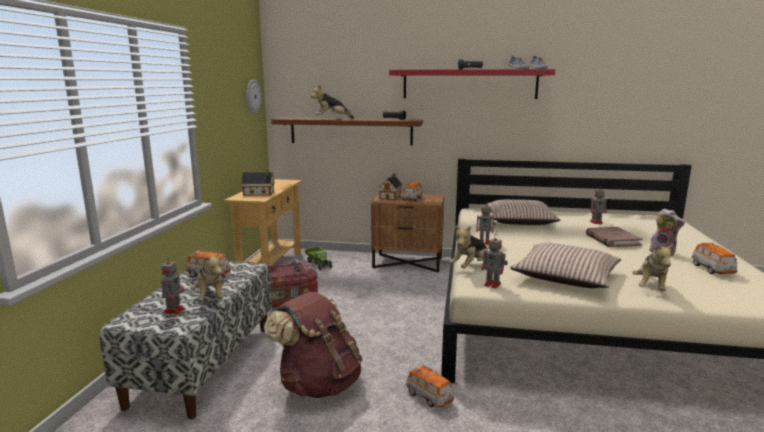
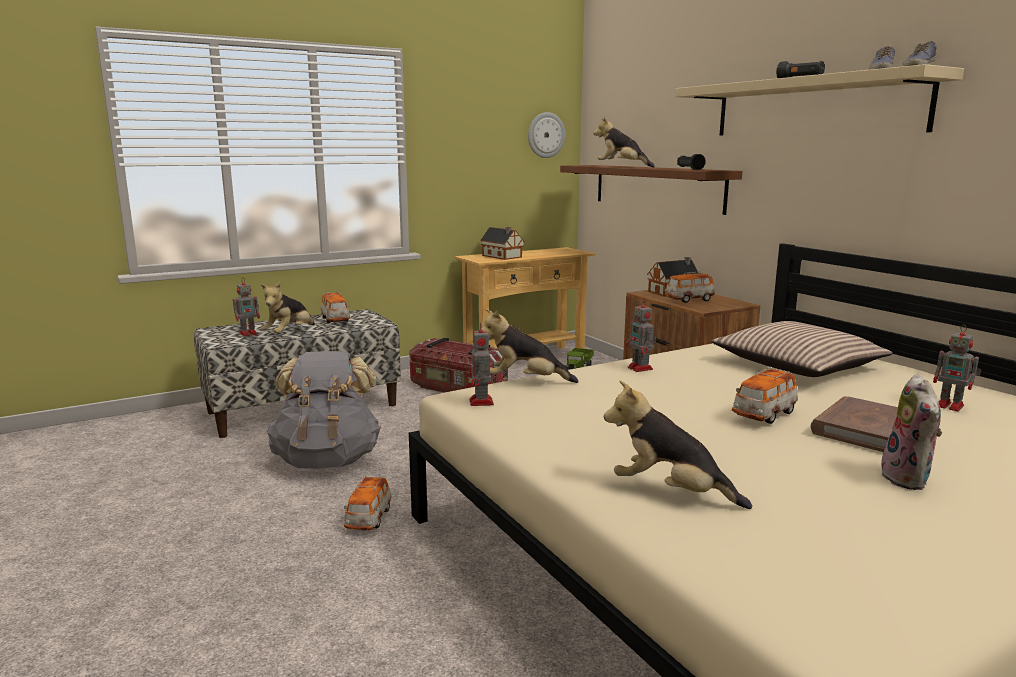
camera: 50 degrees right, 0 degrees up
brown backpack [264,291,362,398] -> grey backpack [267,351,381,469]
red shelf [389,69,555,99] -> beige shelf [675,64,964,136]
pillow [510,243,621,288] -> none
plush toy [633,243,674,291] -> plush toy turned 45 degrees clockwise [604,380,752,509]
toy car [691,242,737,274] -> toy car moved to [732,367,798,424]

